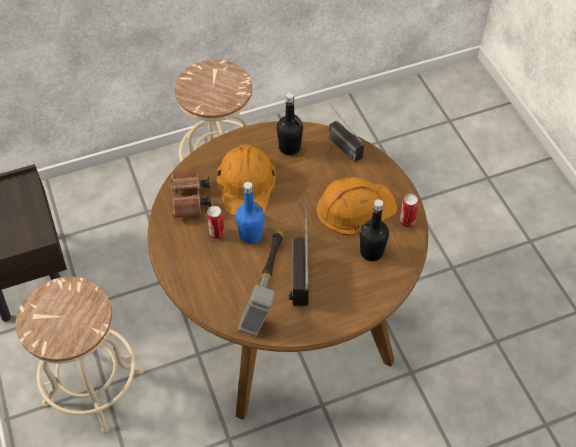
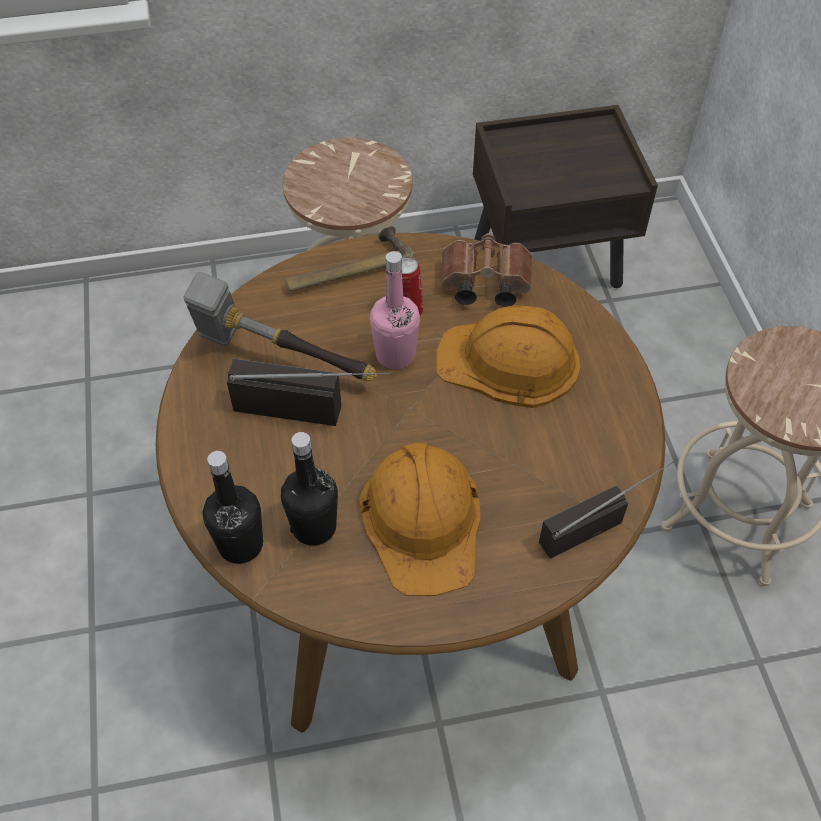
camera: 100 degrees right, 0 degrees up
blue bottle [236,182,264,244] -> pink bottle [370,251,420,369]
black bottle [277,92,303,155] -> black bottle moved to [203,451,263,564]
can [400,194,419,227] -> none
none -> hammer [285,225,413,292]

